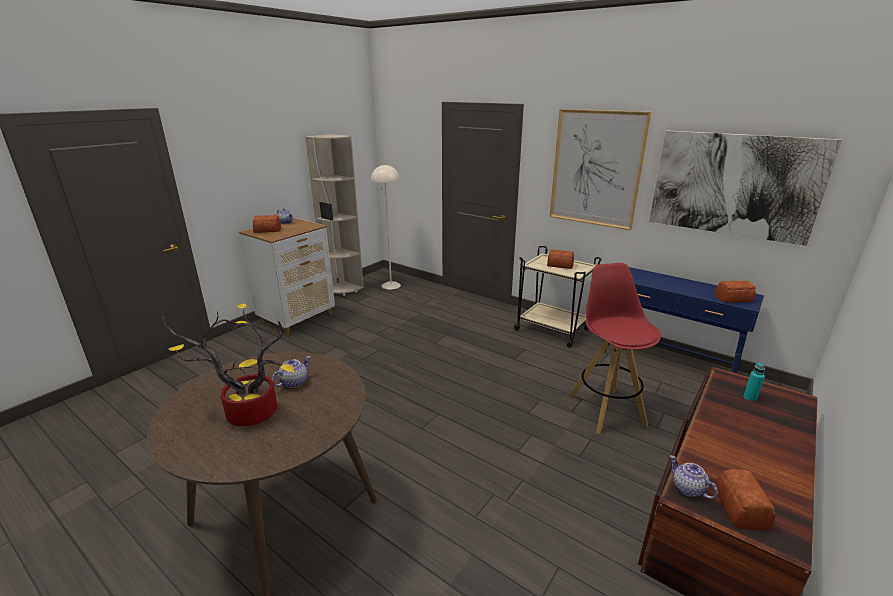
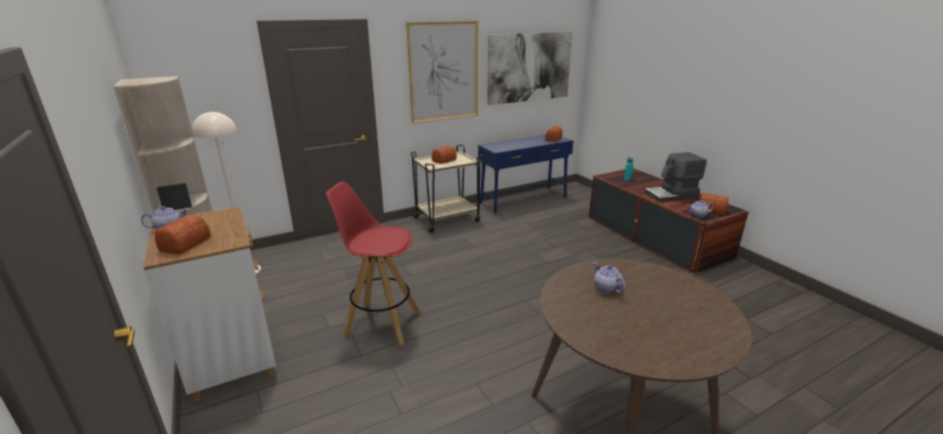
camera: 65 degrees left, 0 degrees up
potted plant [161,304,295,426] -> none
red stool [569,263,661,434] -> red stool moved to [326,182,420,345]
none -> coffee machine [644,152,707,202]

